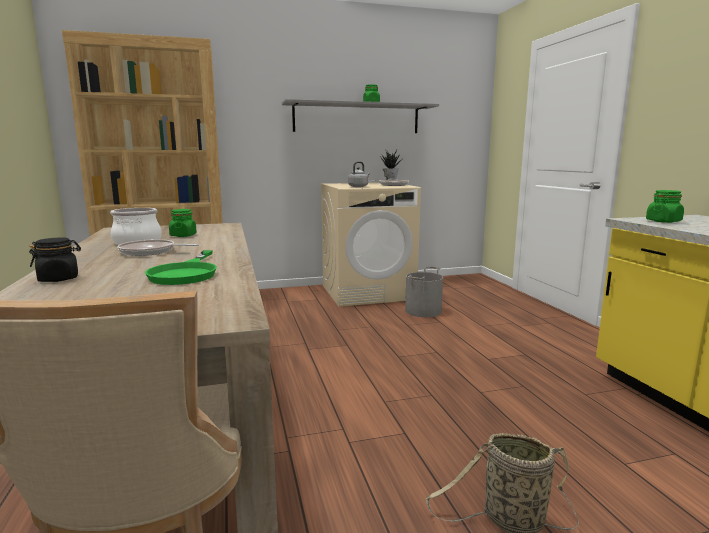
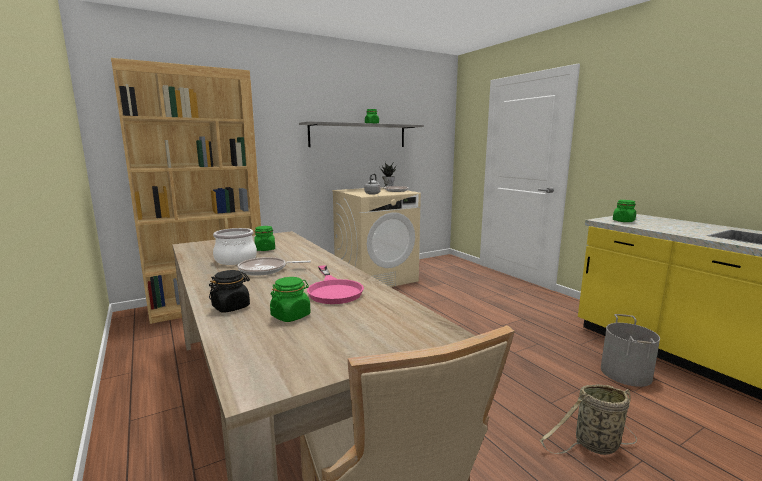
camera: 15 degrees left, 0 degrees up
green frying pan [145,250,217,285] -> pink frying pan [307,265,364,304]
grey bucket [405,266,443,317] -> grey bucket moved to [601,314,660,387]
none -> green jar [270,277,311,322]

